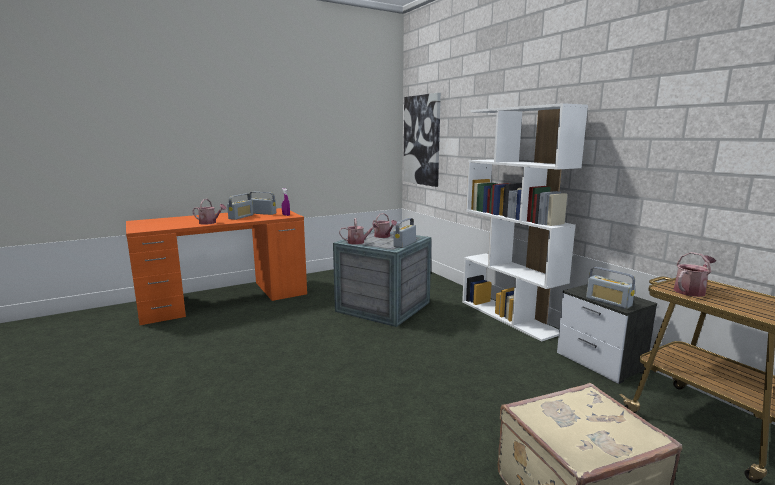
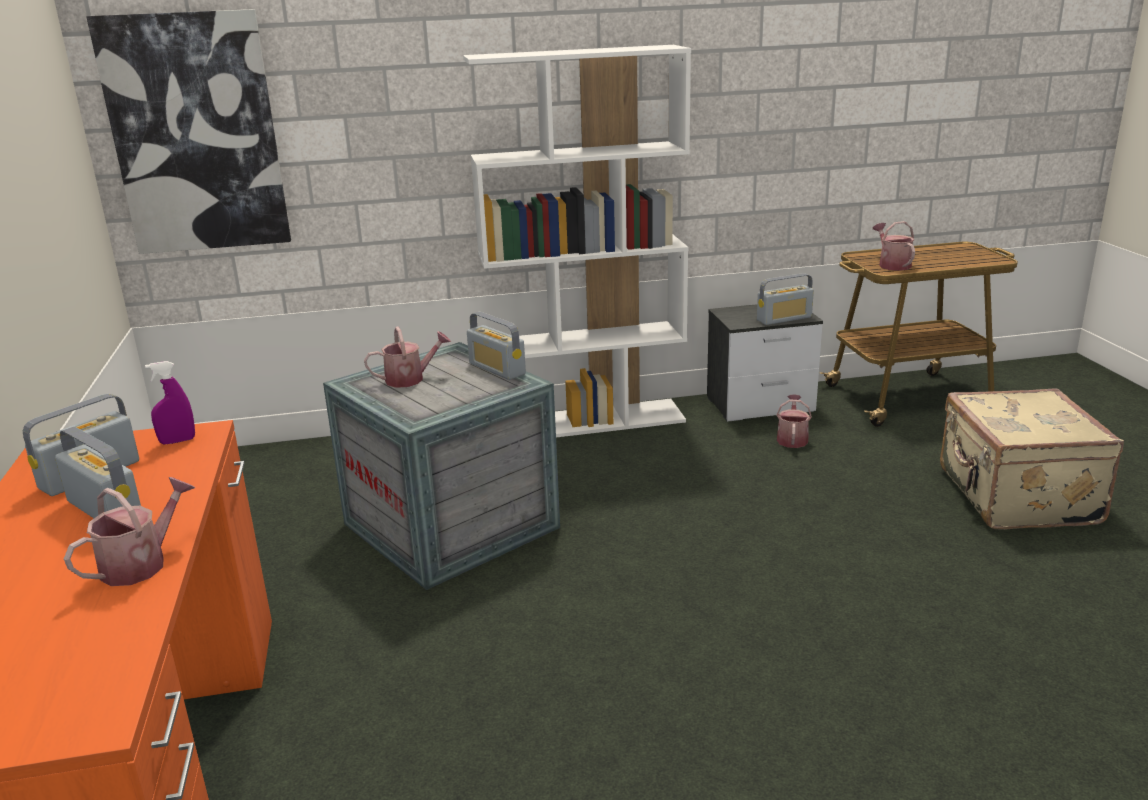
camera: 70 degrees left, 10 degrees up
watering can [339,218,378,245] -> watering can moved to [776,394,812,448]

